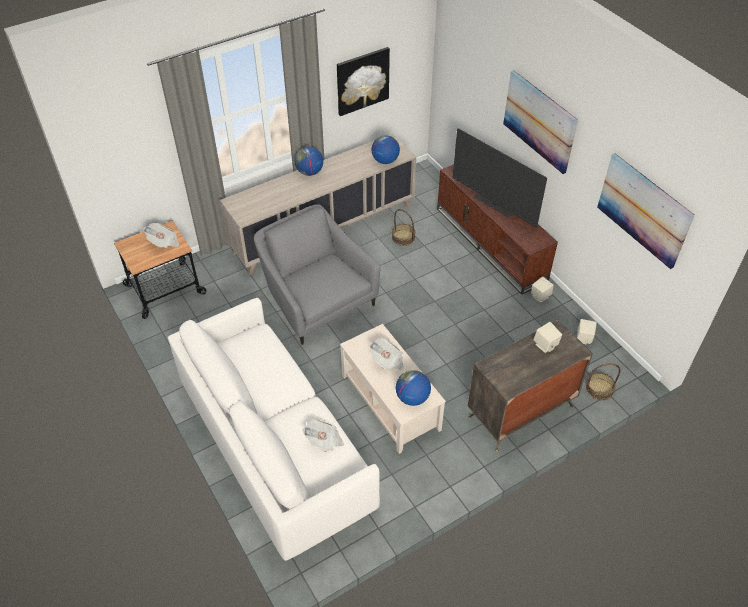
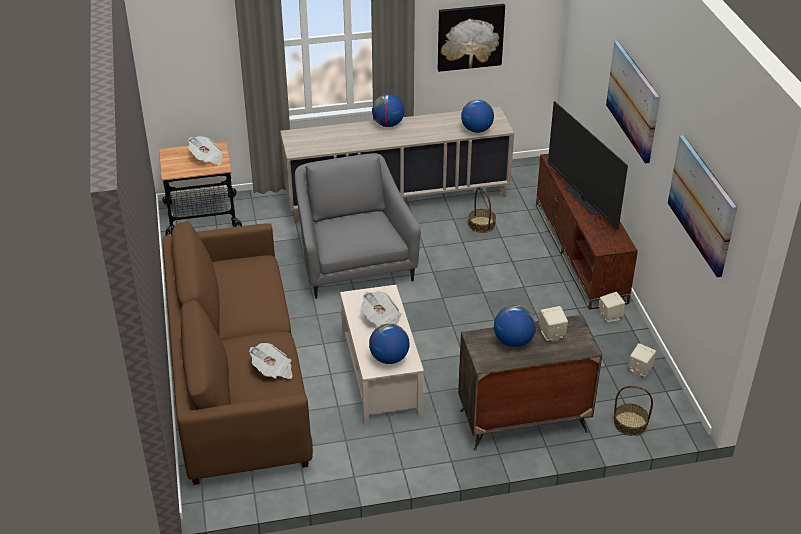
camera: 20 degrees right, 10 degrees down
white sofa [168,298,380,561] -> brown sofa [163,221,313,485]
none -> globe [494,305,536,347]

